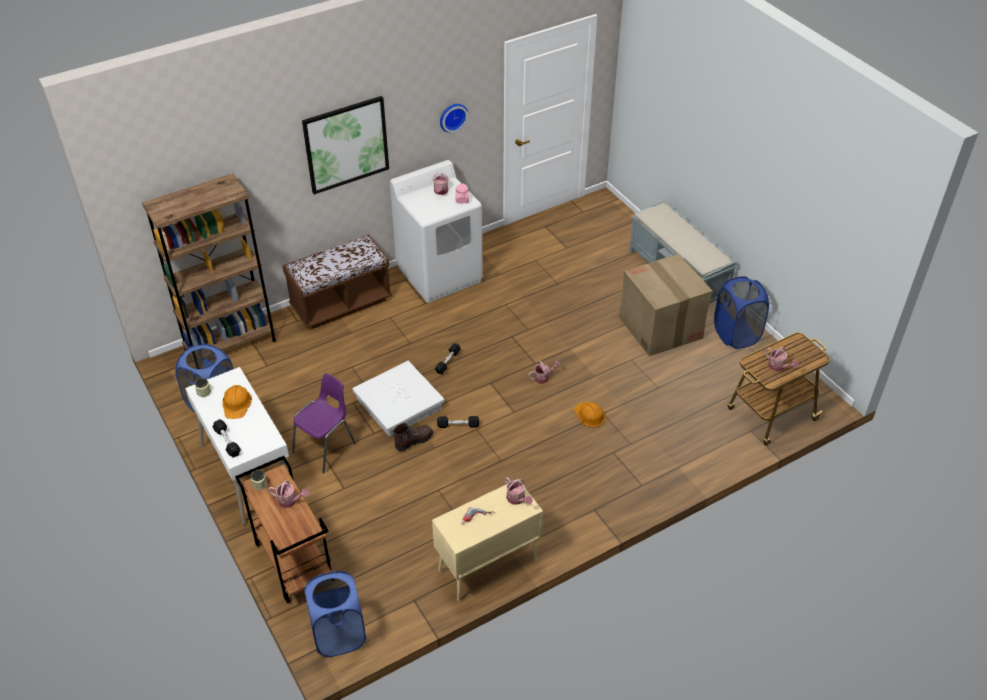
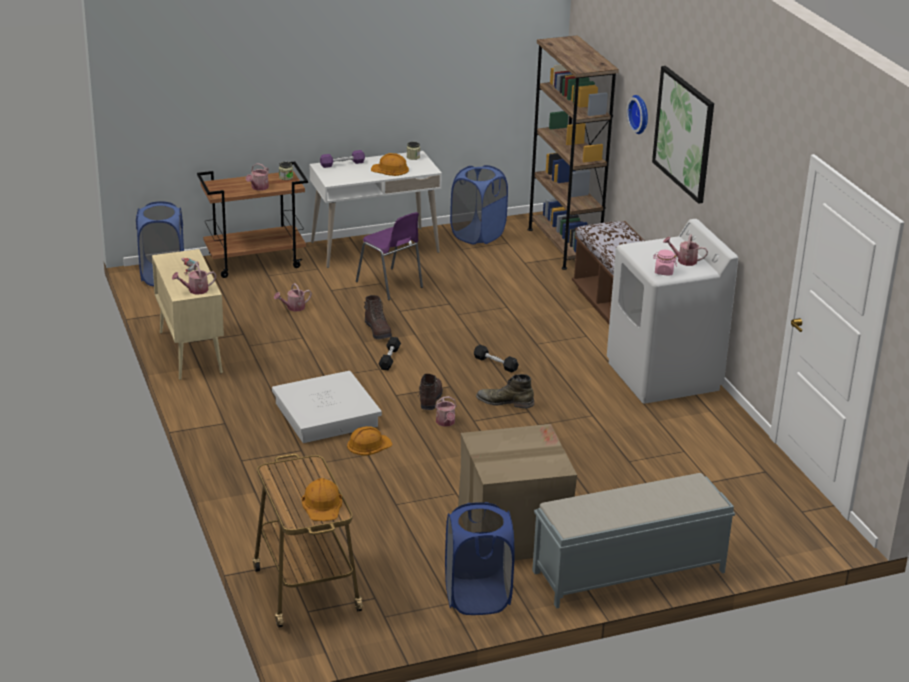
camera: 100 degrees right, 15 degrees down
black dumbbell [213,419,241,457] -> purple dumbbell [320,150,365,168]
white storage box [352,361,445,436] -> white storage box moved to [272,371,382,443]
wall clock [440,104,468,133] -> wall clock moved to [627,95,648,134]
watering can [765,347,798,371] -> watering can moved to [274,283,312,312]
none -> orange hard hat [301,478,342,521]
none -> brown boot [418,374,443,410]
none -> green boot [476,374,534,408]

